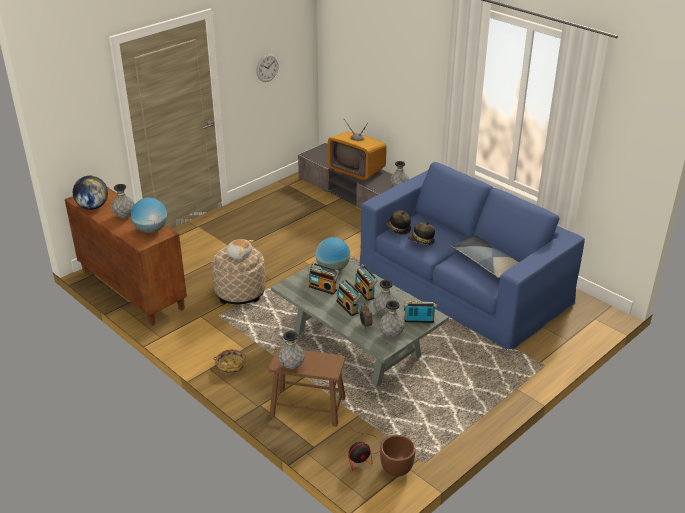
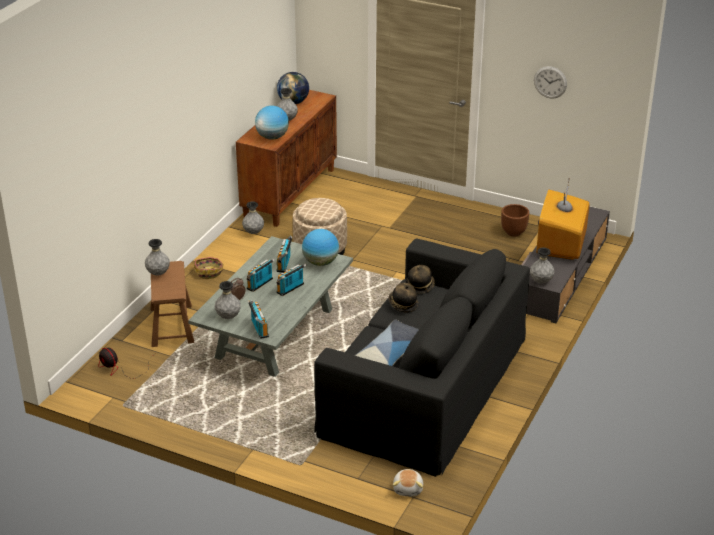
camera: 70 degrees right, 0 degrees up
plush toy [226,239,254,260] -> plush toy moved to [393,469,423,496]
blue sofa [360,162,585,350] -> black sofa [314,238,530,477]
grey vase [373,280,398,316] -> grey vase moved to [242,201,264,234]
brown planter [380,435,416,477] -> brown planter moved to [501,204,529,237]

